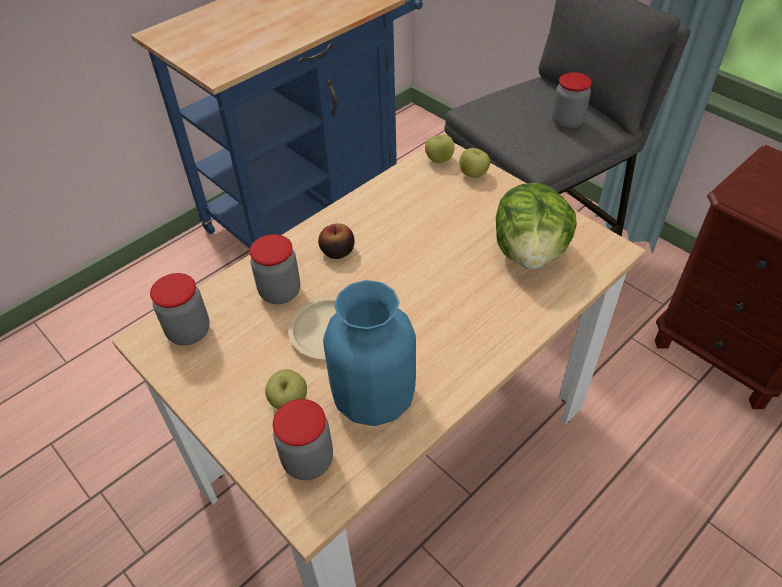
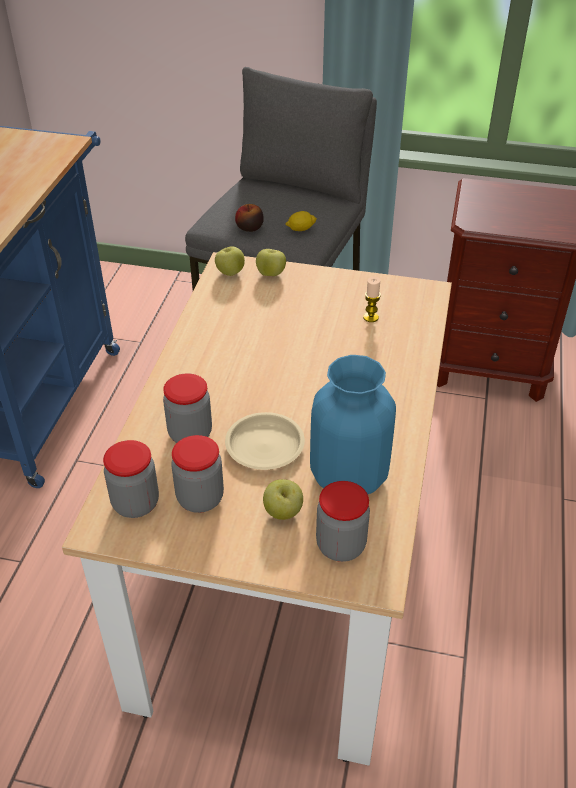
camera: 35 degrees left, 5 degrees down
apple [318,223,355,259] -> apple moved to [235,204,264,232]
lettuce [496,183,577,269] -> candle [363,276,381,322]
jar [552,72,592,129] -> jar moved to [171,435,224,513]
none -> lemon [285,211,317,231]

